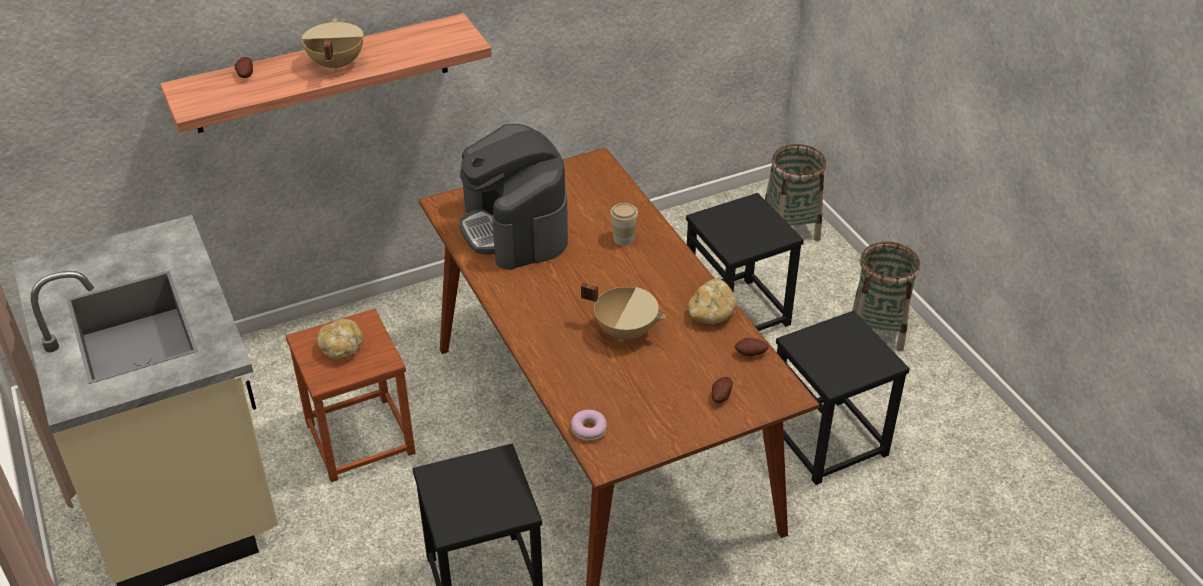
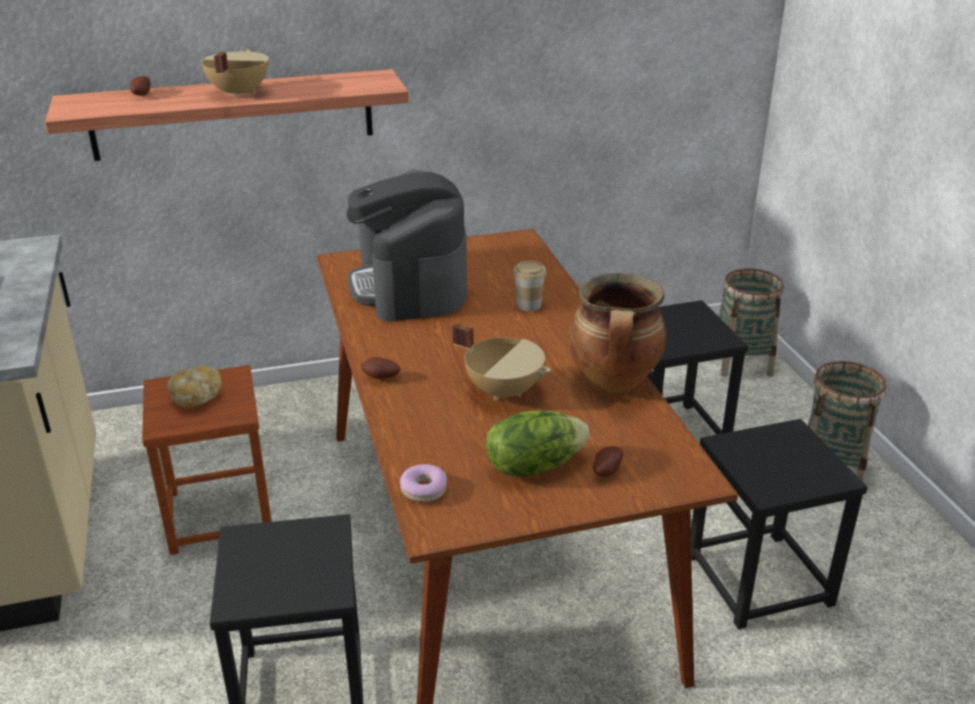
camera: 10 degrees right, 10 degrees down
bread [688,279,737,324] -> cooking pot [568,273,667,393]
potato [735,338,769,357] -> potato moved to [361,357,401,379]
none -> lettuce [486,410,589,476]

